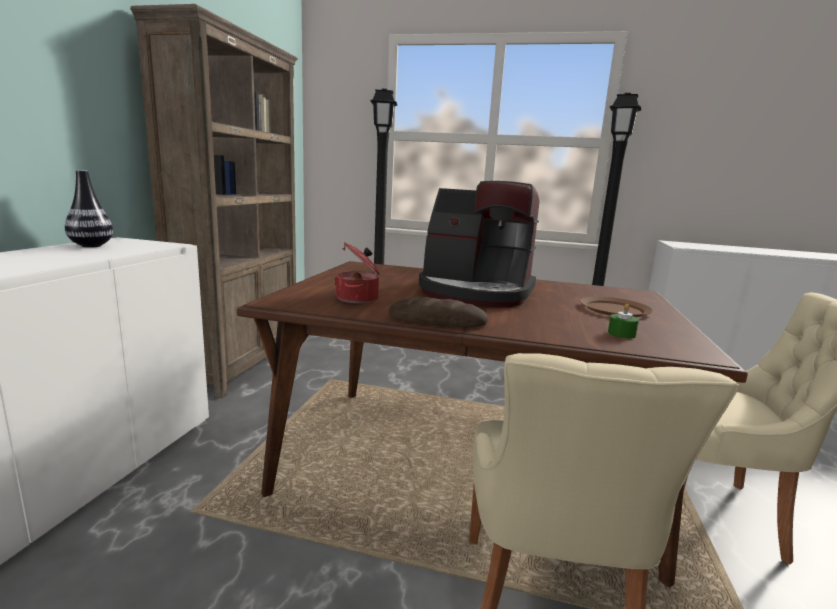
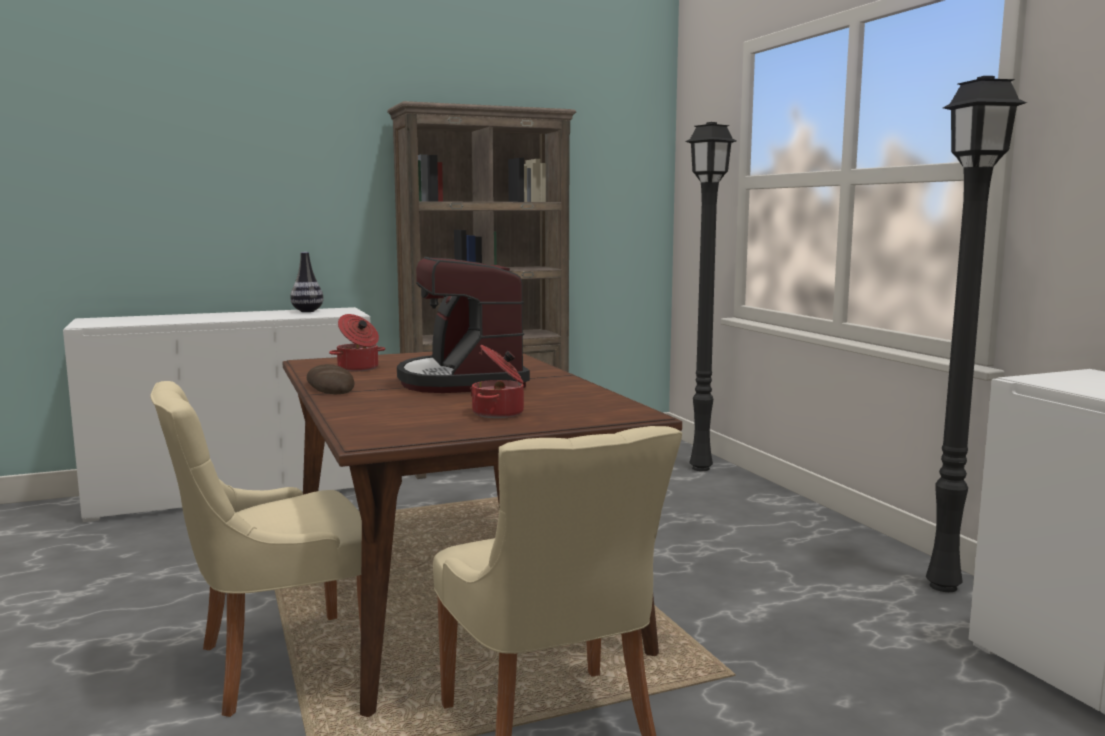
camera: 55 degrees right, 5 degrees down
brown plate [580,296,652,317] -> cooking pot [470,345,524,418]
green candle [608,304,639,339] -> none

